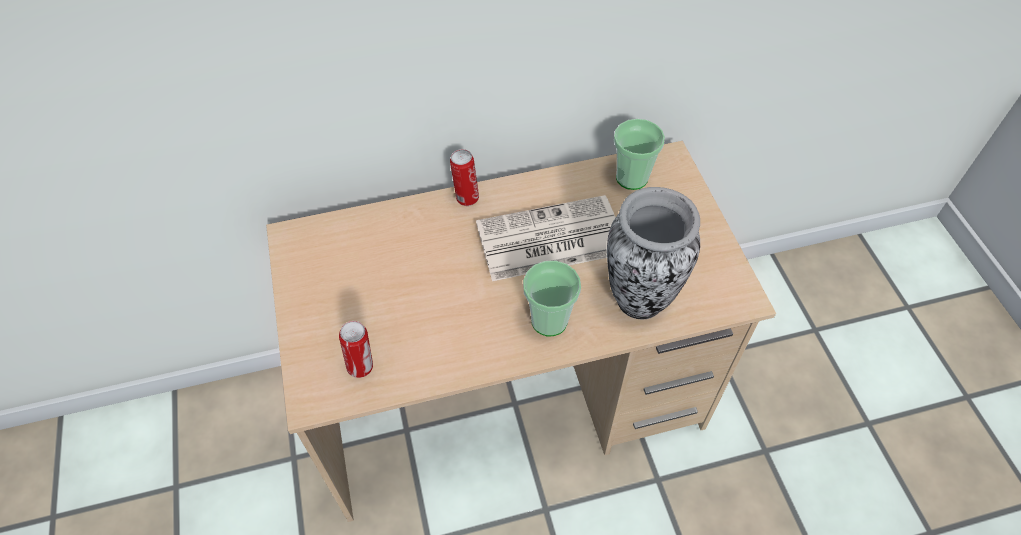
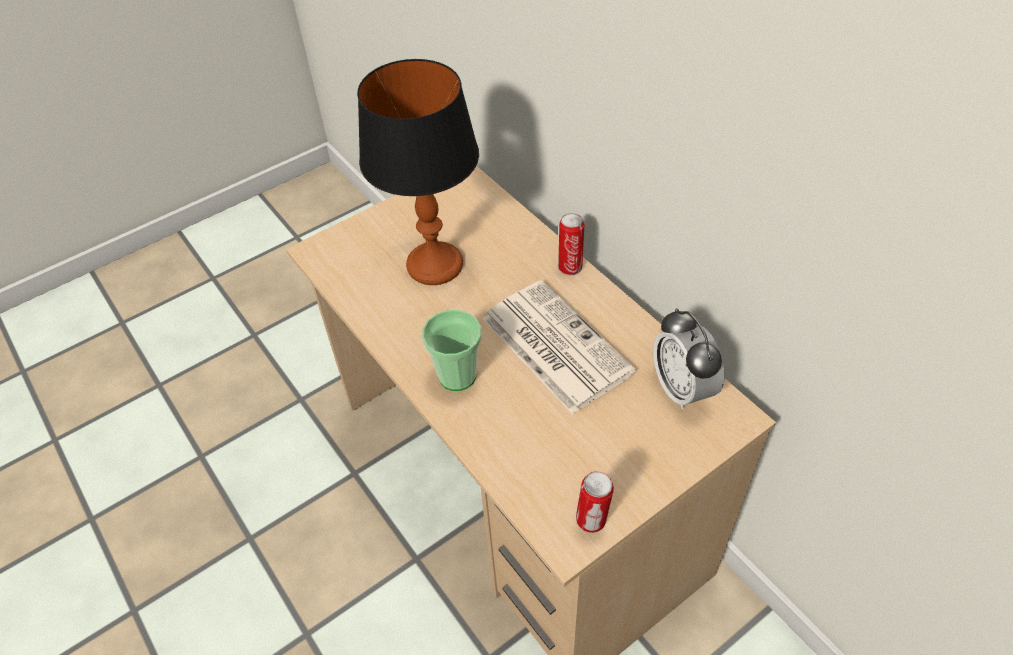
camera: 70 degrees right, 5 degrees down
can [339,321,373,378] -> can moved to [576,471,614,533]
vase [607,187,700,319] -> none
cup [614,119,665,190] -> alarm clock [653,308,725,410]
none -> table lamp [357,59,479,285]

